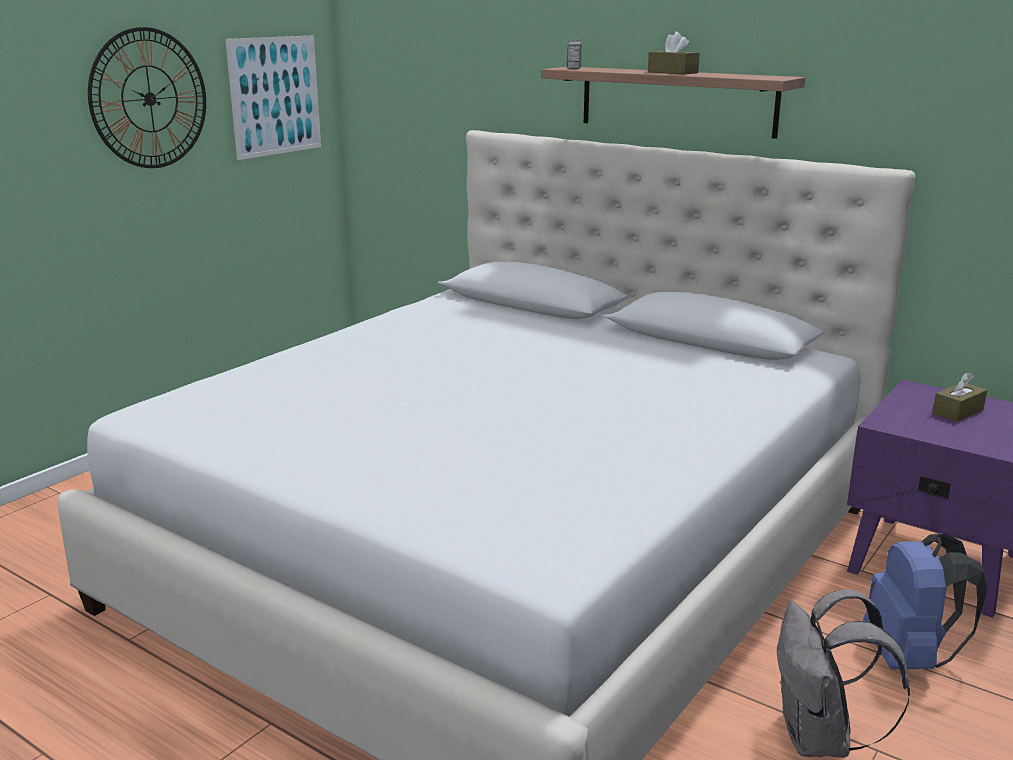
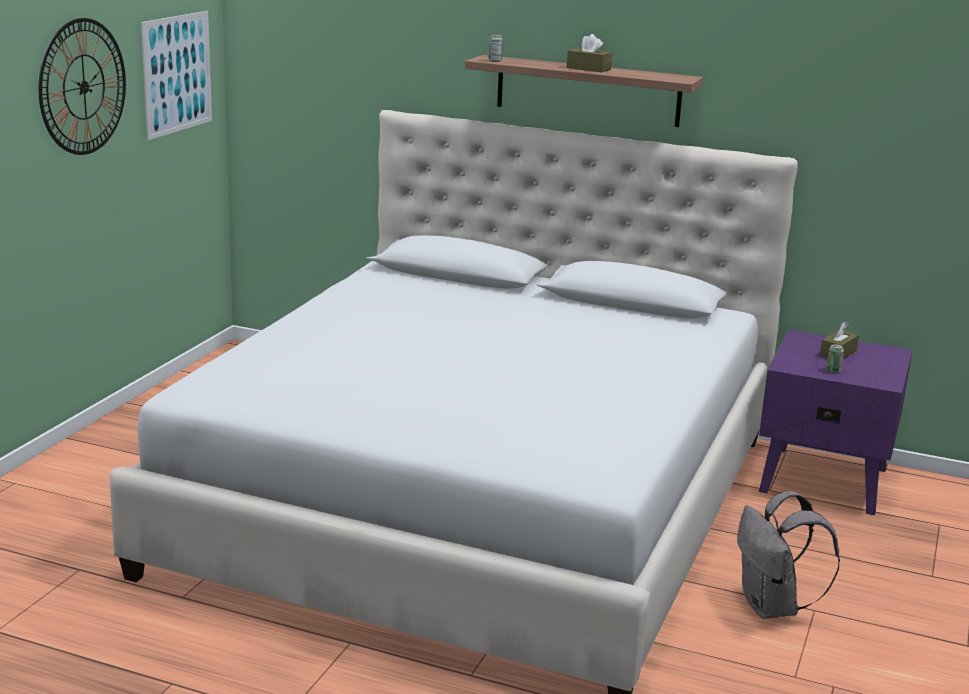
camera: 15 degrees left, 0 degrees up
blue backpack [863,533,987,670] -> none
none -> can [826,344,844,374]

